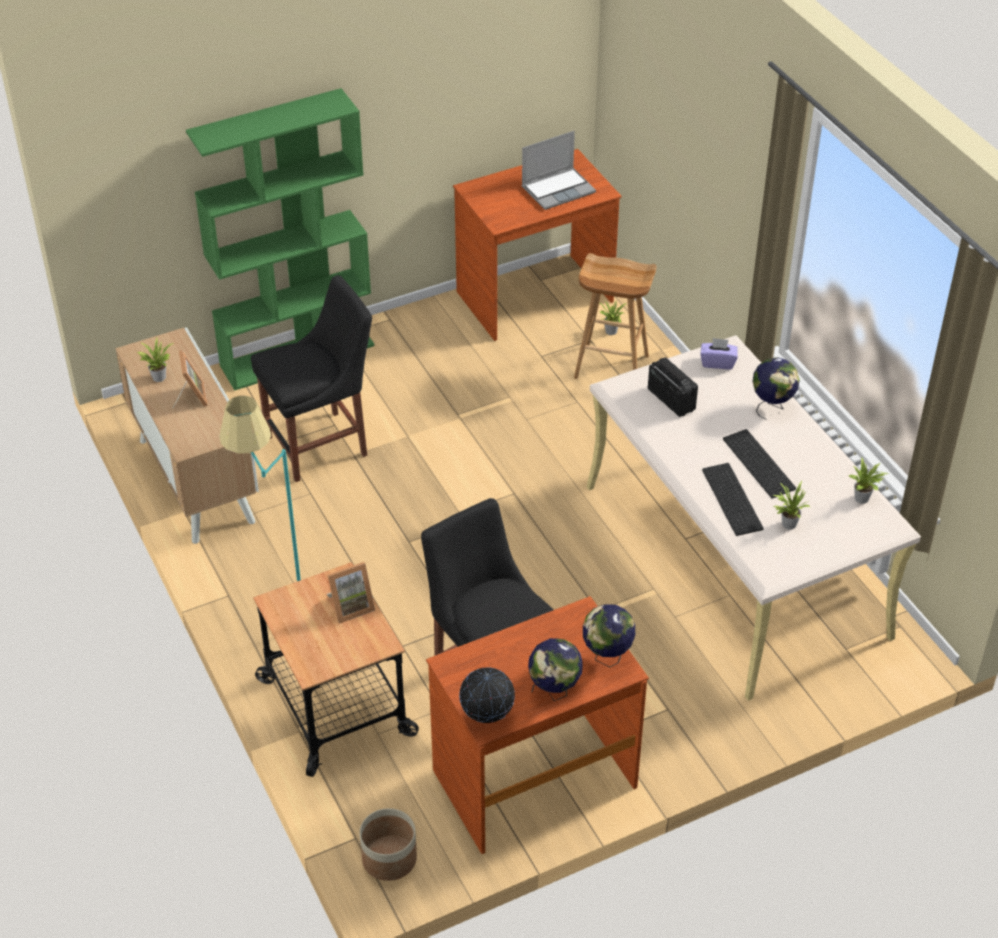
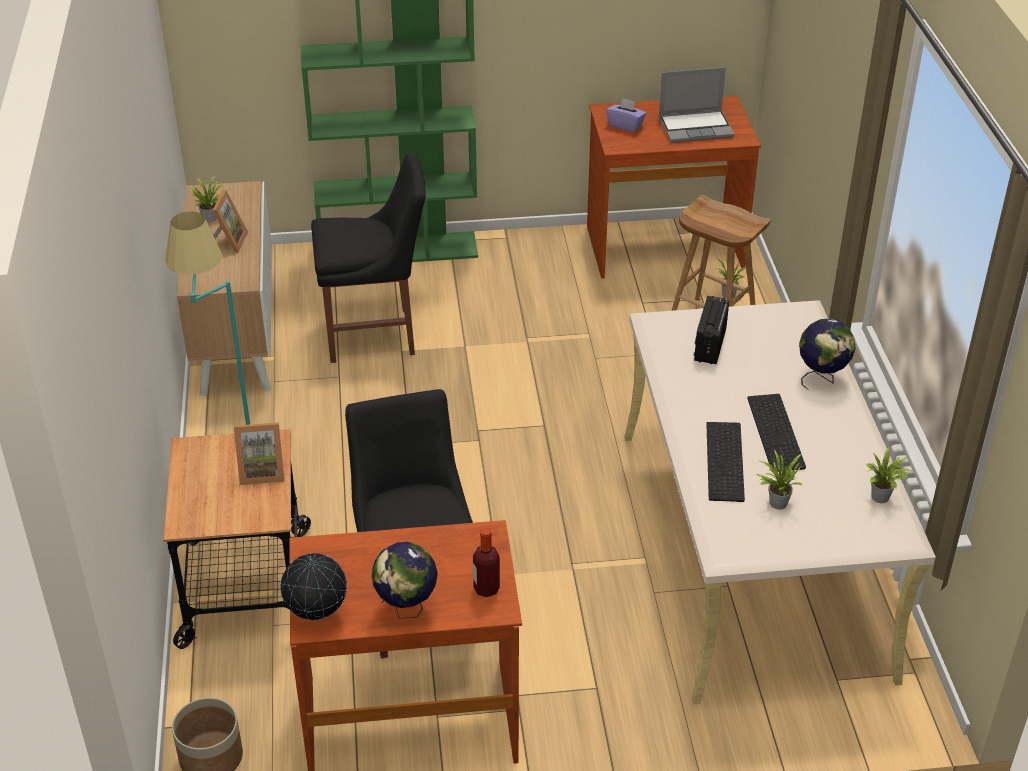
camera: 20 degrees right, 5 degrees down
globe [583,604,635,668] -> bottle [473,528,500,597]
radio [648,357,698,417] -> radio turned 150 degrees counterclockwise [694,296,729,364]
purple tissue box [700,338,738,369] -> purple tissue box moved to [606,98,646,132]

